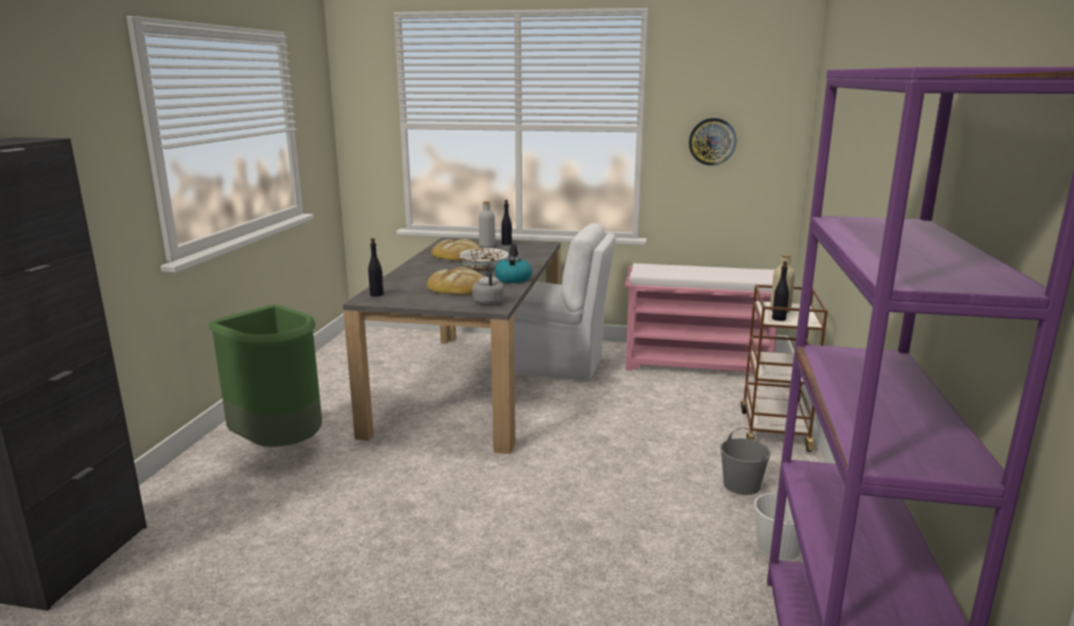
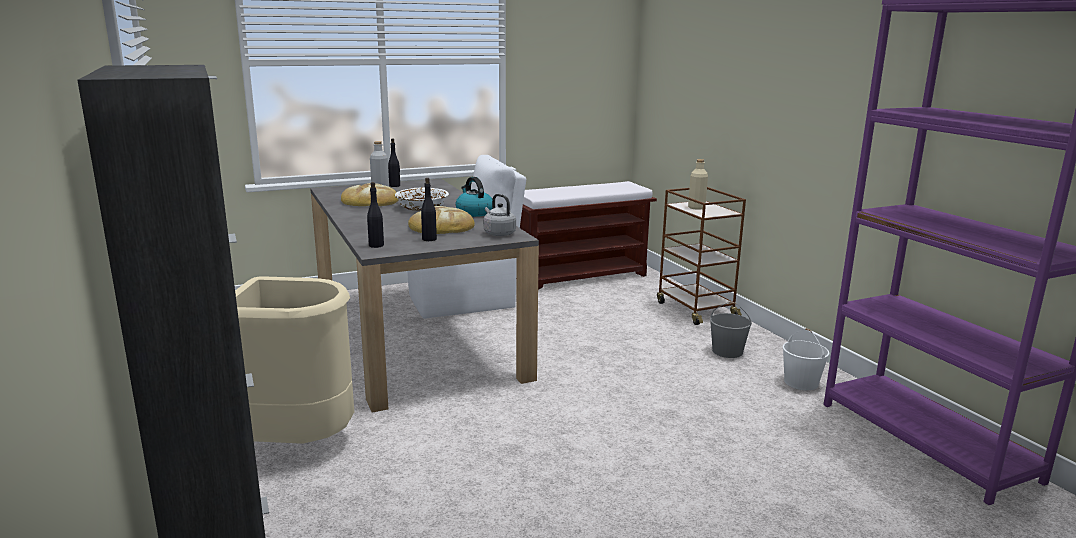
camera: 35 degrees left, 0 degrees up
green trash can [209,304,322,447] -> beige trash can [235,276,354,444]
pink bench [625,263,777,372] -> brown bench [516,181,657,290]
wall clock [689,118,736,166] -> none
black bottle [772,261,789,321] -> black bottle moved to [421,178,437,241]

